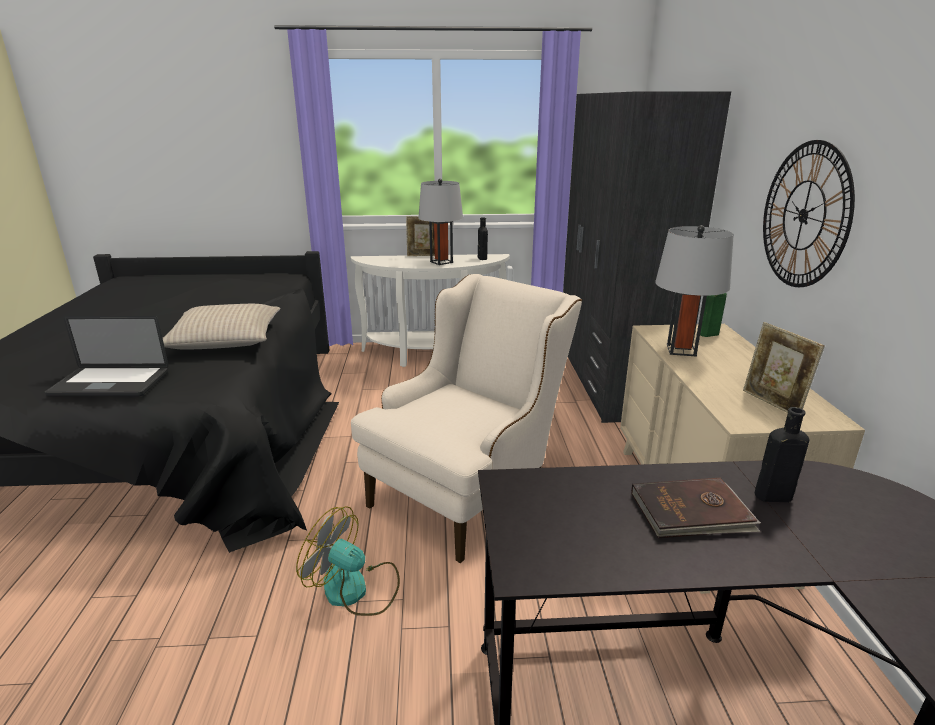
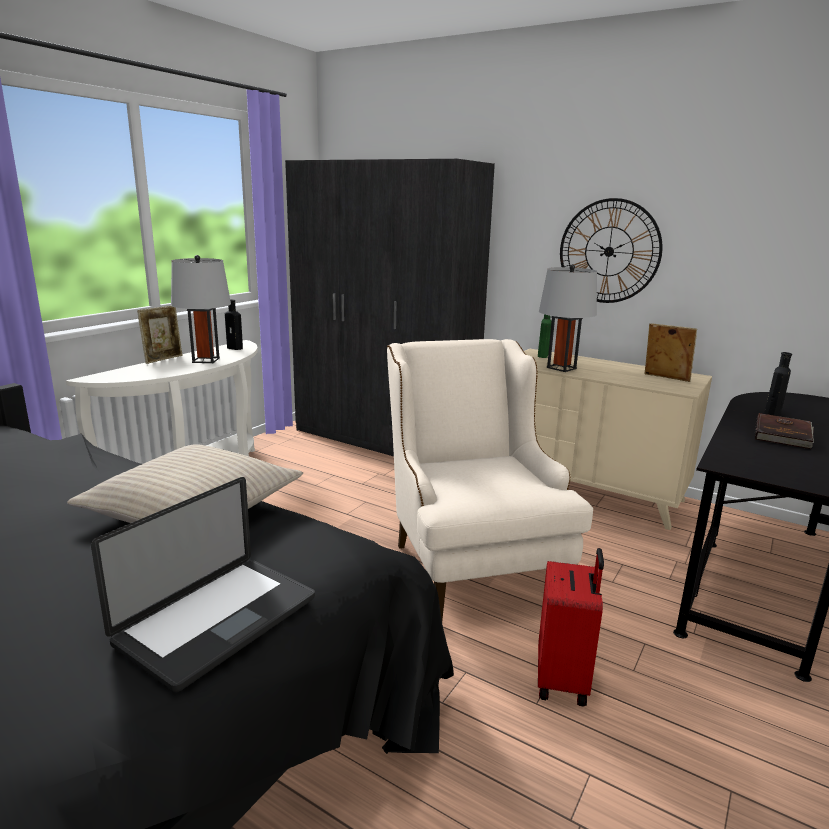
camera: 55 degrees left, 5 degrees down
fan [296,506,400,616] -> red suitcase [538,548,604,707]
picture frame [743,322,825,413] -> picture frame turned 150 degrees counterclockwise [644,324,697,382]

